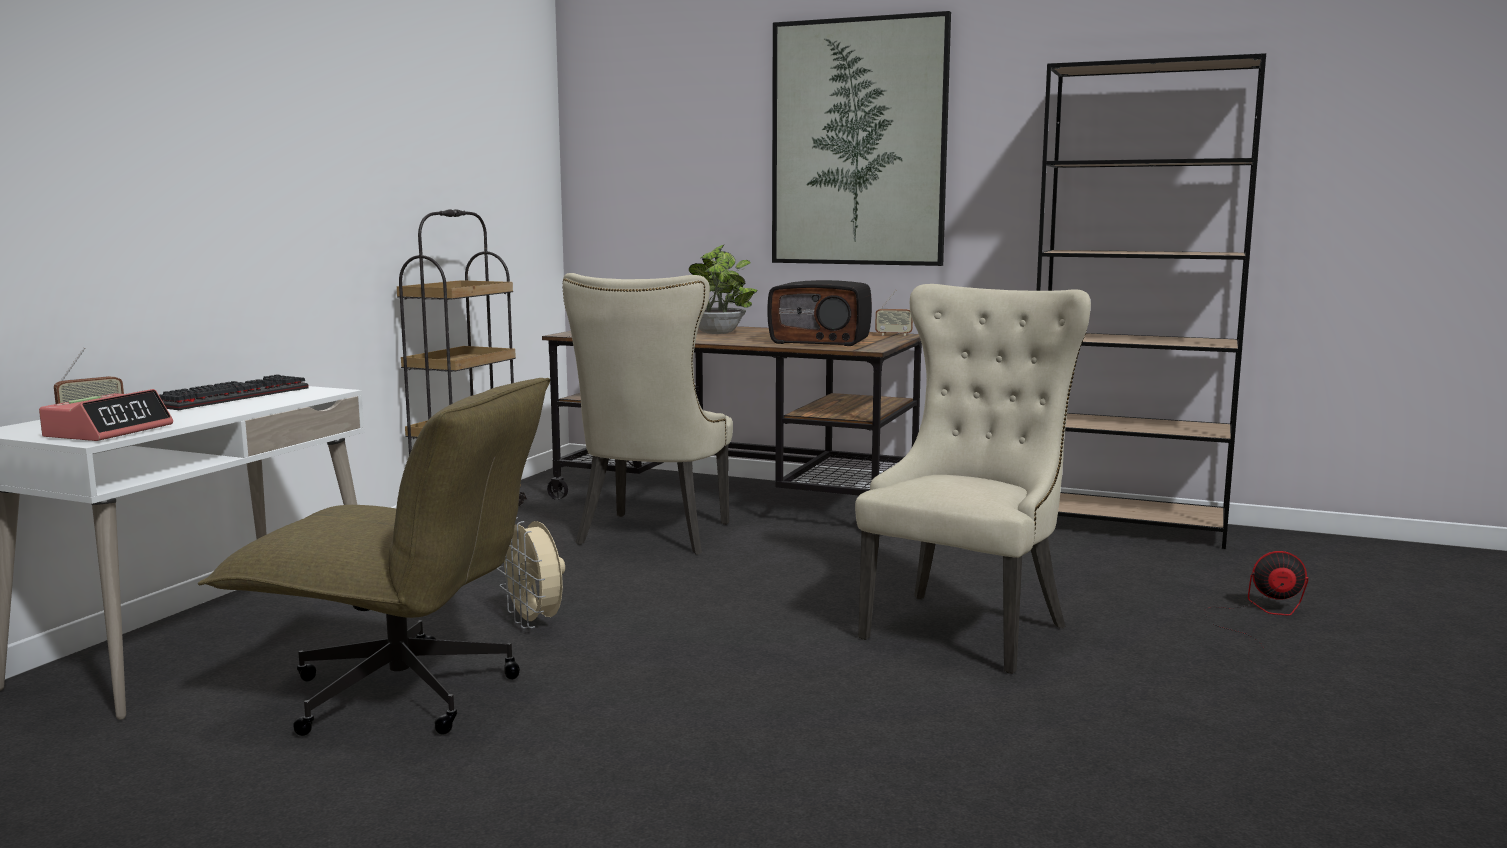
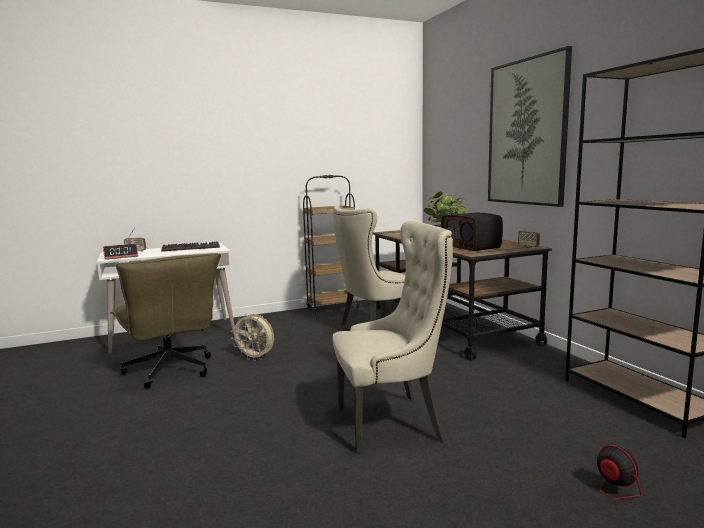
camera: 45 degrees right, 0 degrees up
beige fan [497,517,565,629] -> beige fan turned 75 degrees counterclockwise [230,313,274,361]

